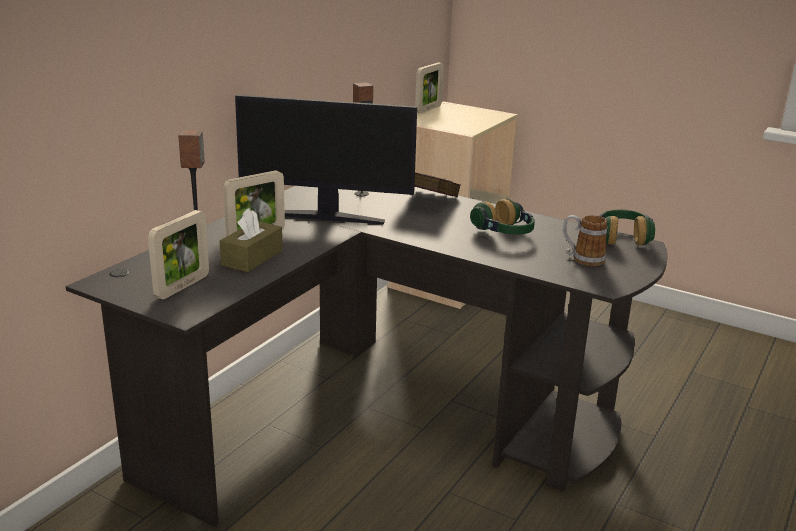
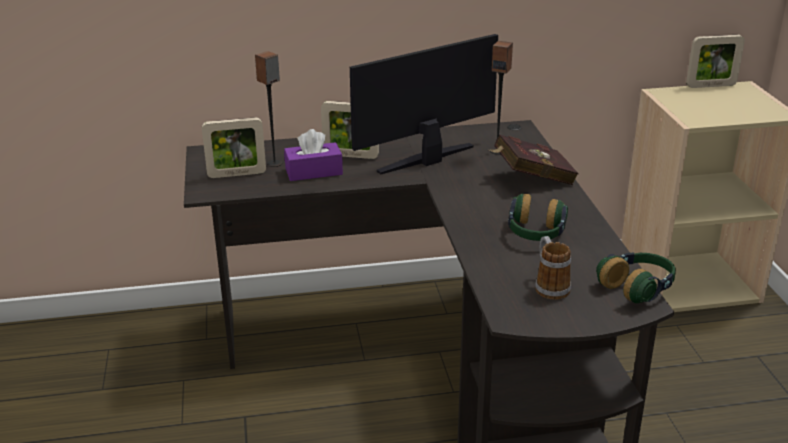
camera: 50 degrees right, 5 degrees up
brown tissue box [220,208,283,272] -> purple tissue box [284,129,343,181]
monitor [235,95,417,224] -> monitor turned 90 degrees clockwise [350,34,498,174]

